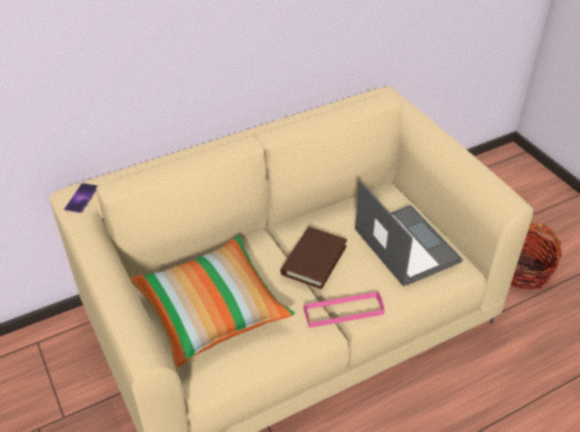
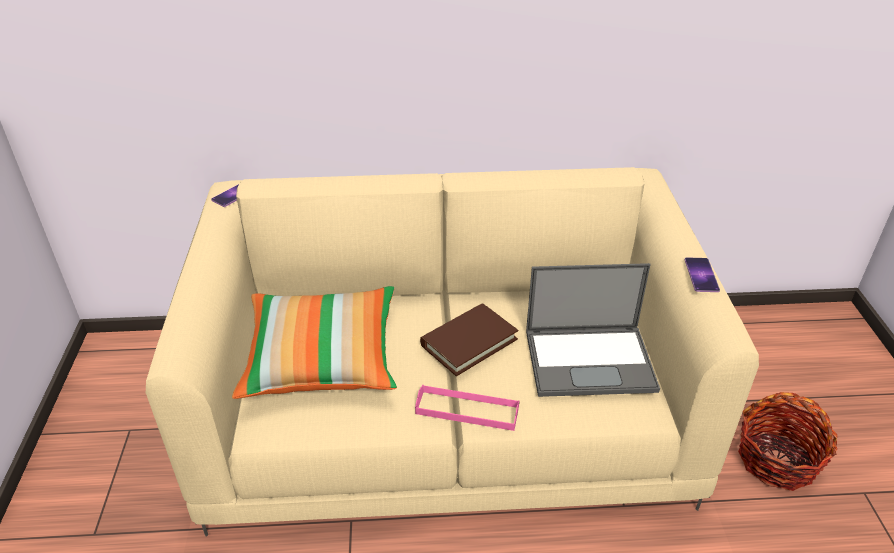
camera: 25 degrees right, 5 degrees down
laptop [355,180,463,287] -> laptop turned 90 degrees clockwise [526,263,660,397]
none -> phone [684,257,720,292]

